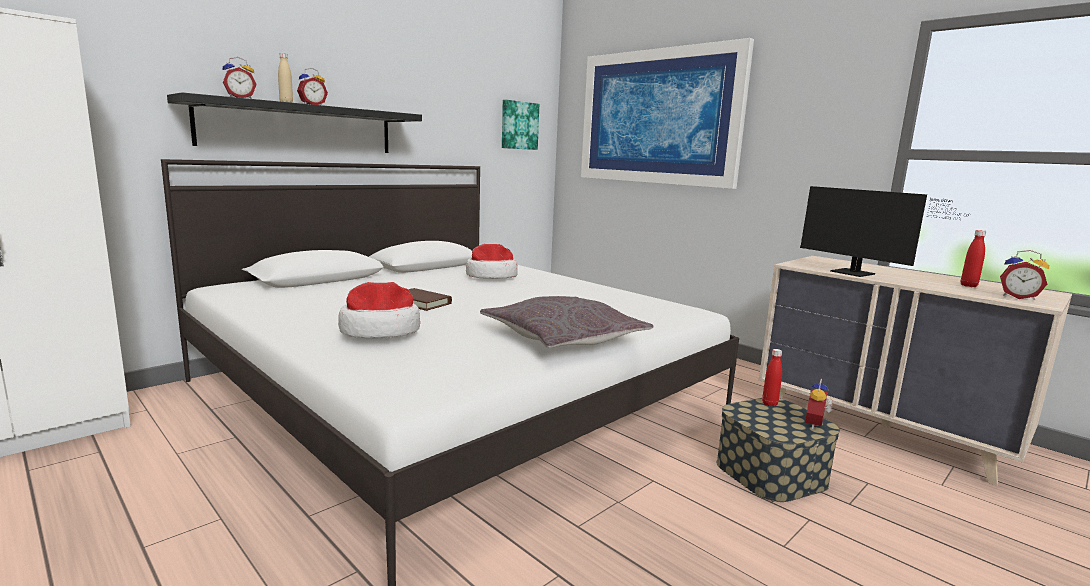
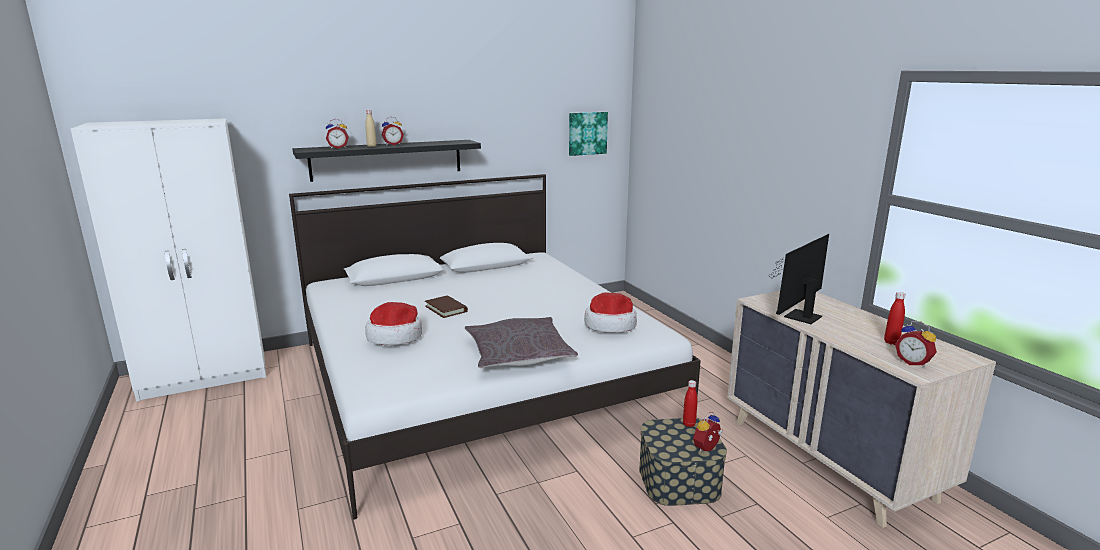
camera: 20 degrees right, 5 degrees up
hat [466,244,518,279] -> hat moved to [584,292,637,333]
picture [581,38,754,189] -> none
monitor [800,186,969,277] -> monitor turned 60 degrees clockwise [768,234,829,324]

